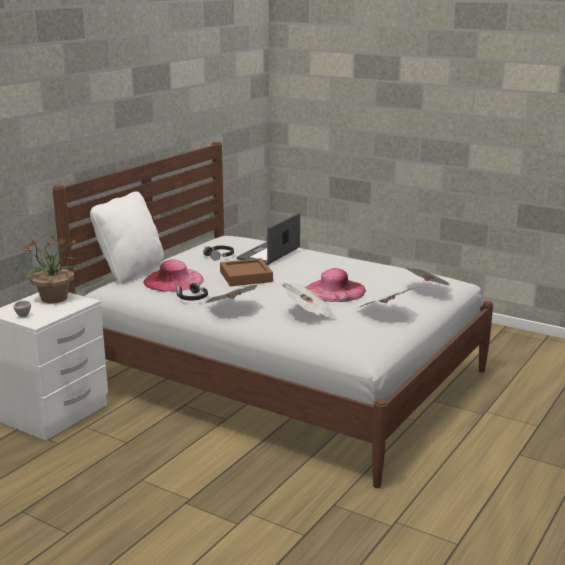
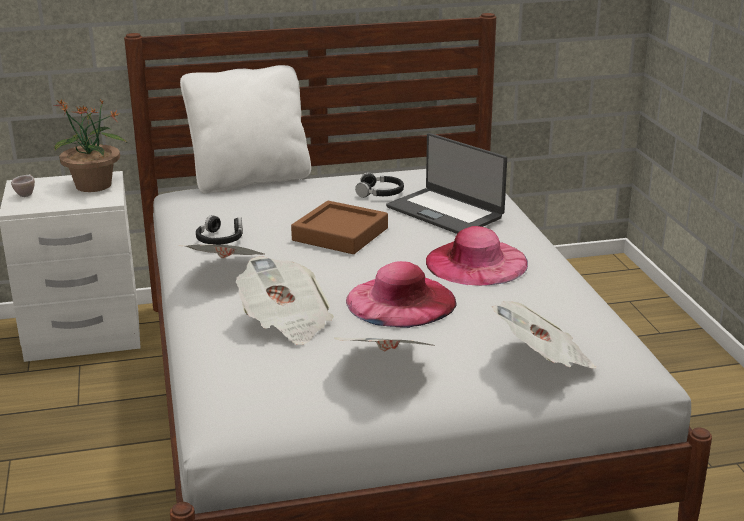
camera: 45 degrees right, 5 degrees up
pink hat [143,259,204,292] -> pink hat moved to [426,226,528,286]
laptop [237,212,300,265] -> laptop turned 120 degrees counterclockwise [386,133,507,234]

